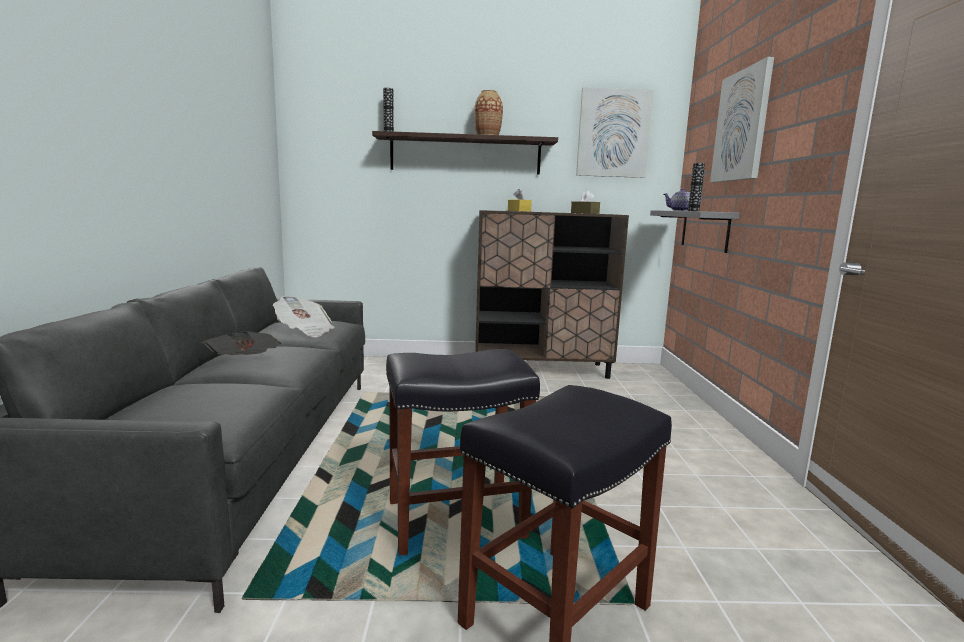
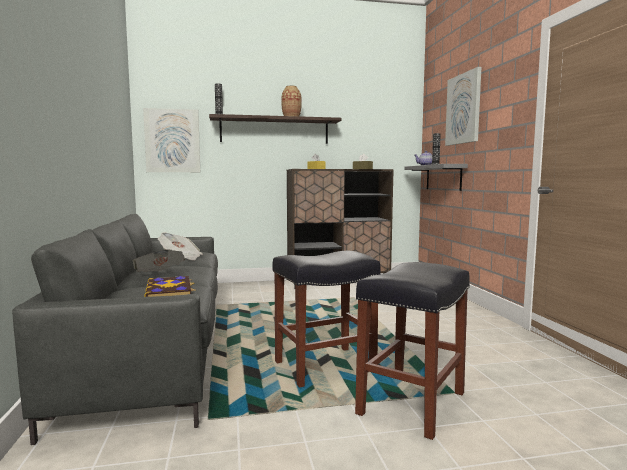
camera: 10 degrees left, 5 degrees down
picture [576,87,654,178] -> picture moved to [143,108,200,172]
none -> book [145,276,196,297]

